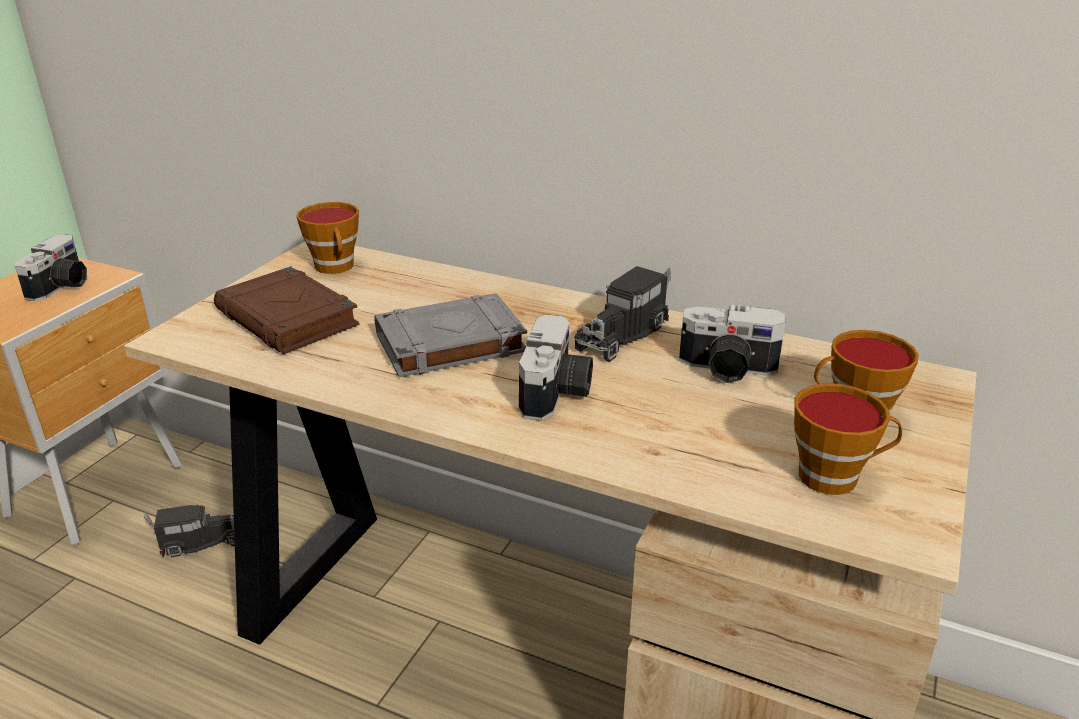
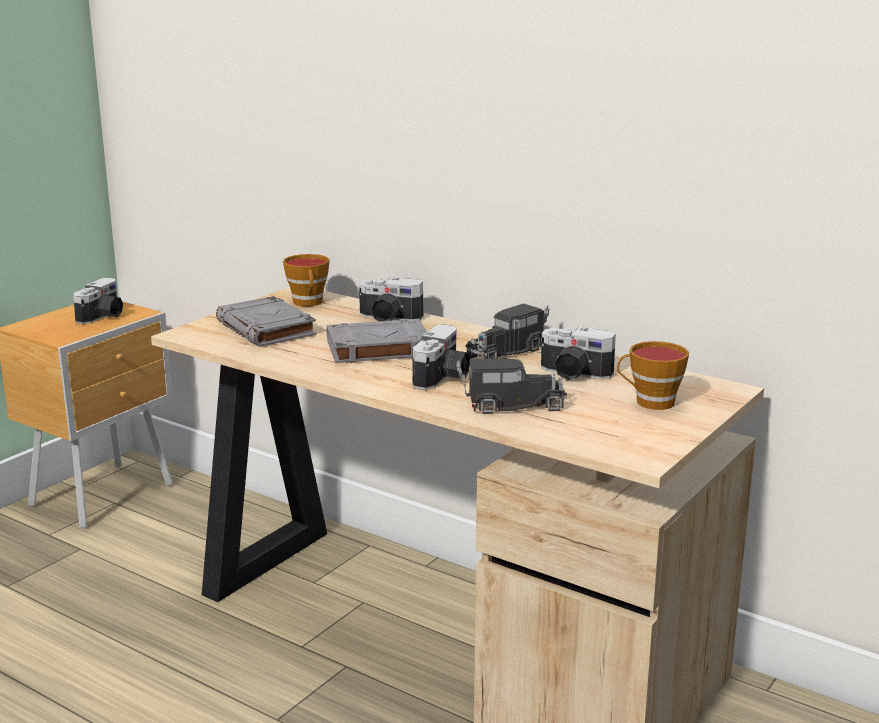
camera: 10 degrees right, 10 degrees down
toy truck [144,505,235,557] -> toy truck moved to [456,359,567,414]
brown book [214,266,359,354] -> grey book [216,296,316,347]
cup [794,383,902,495] -> none
none -> camera [359,277,423,321]

